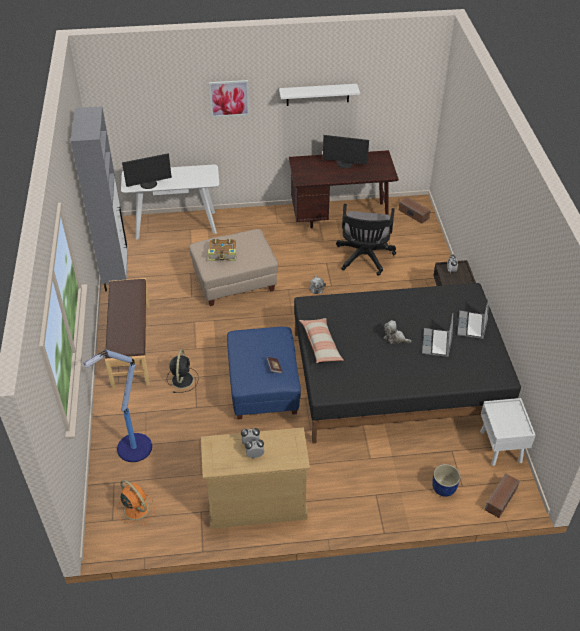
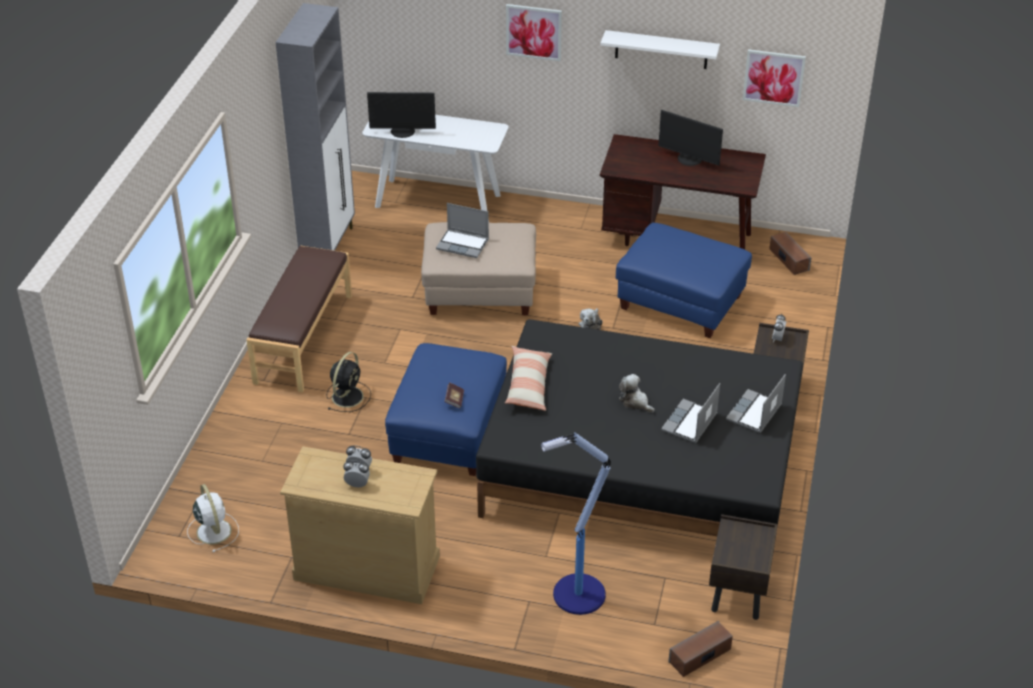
camera: 20 degrees right, 5 degrees down
floor lamp [84,349,152,462] -> floor lamp moved to [541,432,611,615]
orange fan [116,480,155,525] -> white fan [187,484,239,552]
book [208,239,236,261] -> laptop [436,203,489,258]
black office chair [336,204,396,276] -> blue ottoman [616,223,752,338]
blue planter [432,464,460,497] -> none
white nightstand [480,398,536,466] -> brown nightstand [709,514,778,620]
none -> picture [743,49,806,107]

